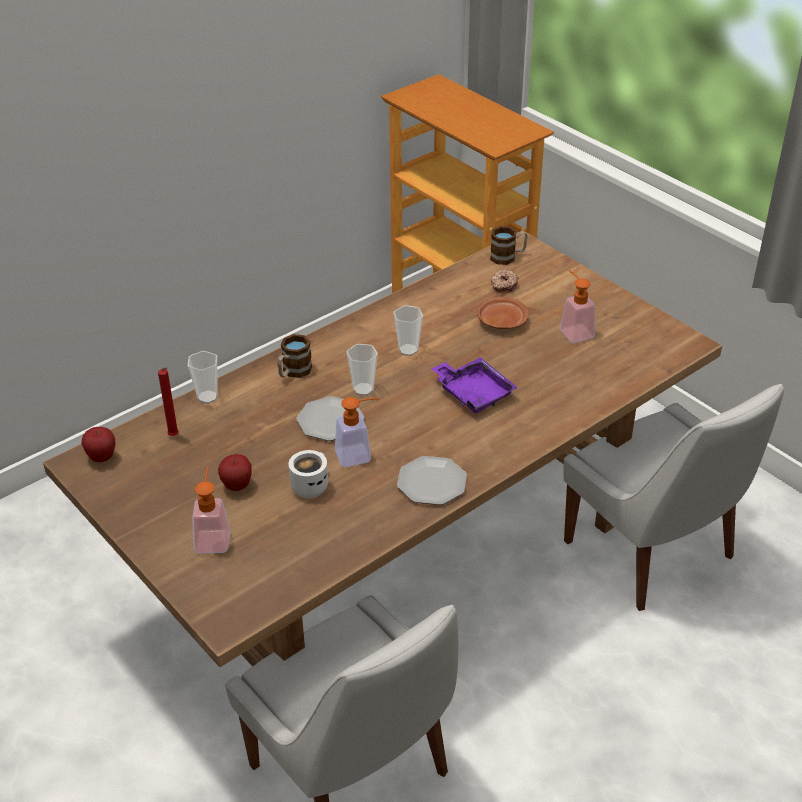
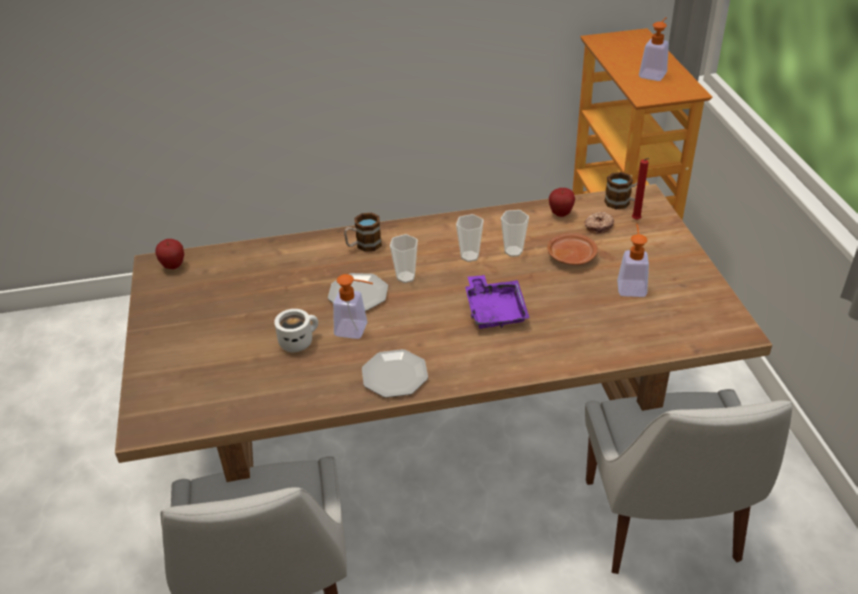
camera: 30 degrees right, 0 degrees up
red candle [158,367,179,436] -> red candle moved to [632,158,649,220]
cup [188,351,217,404] -> cup moved to [501,210,529,257]
soap dispenser [192,466,230,553] -> soap dispenser moved to [639,17,669,81]
apple [218,454,252,491] -> apple moved to [549,188,575,217]

